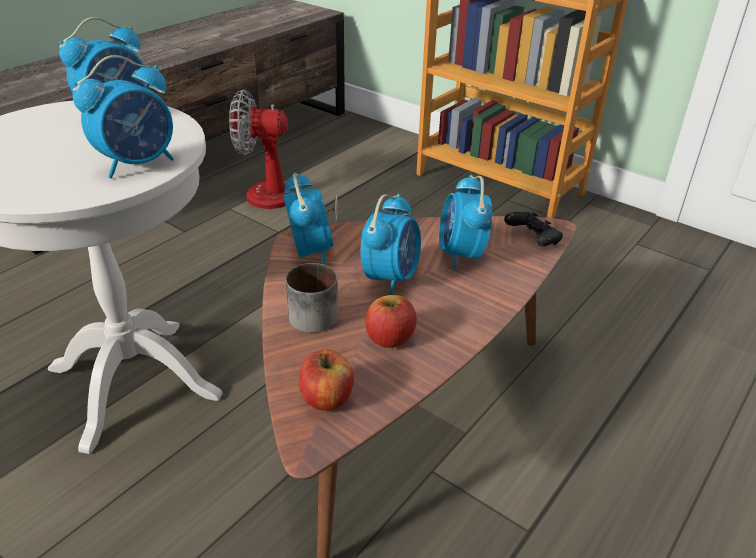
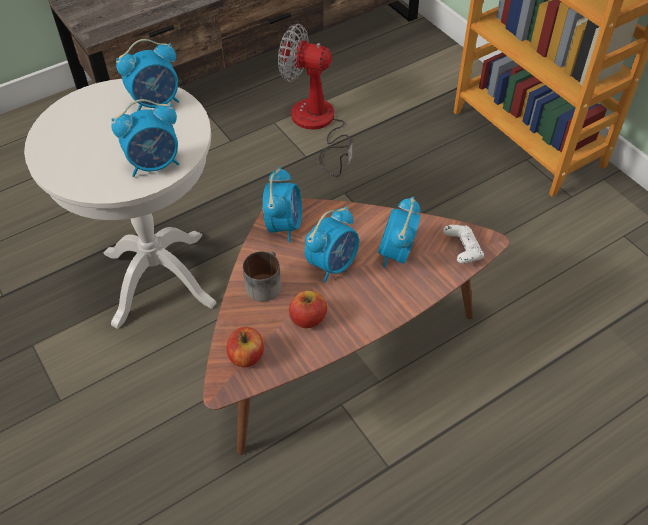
camera: 20 degrees right, 15 degrees up
black game controller [504,212,563,246] -> white game controller [443,225,484,264]

